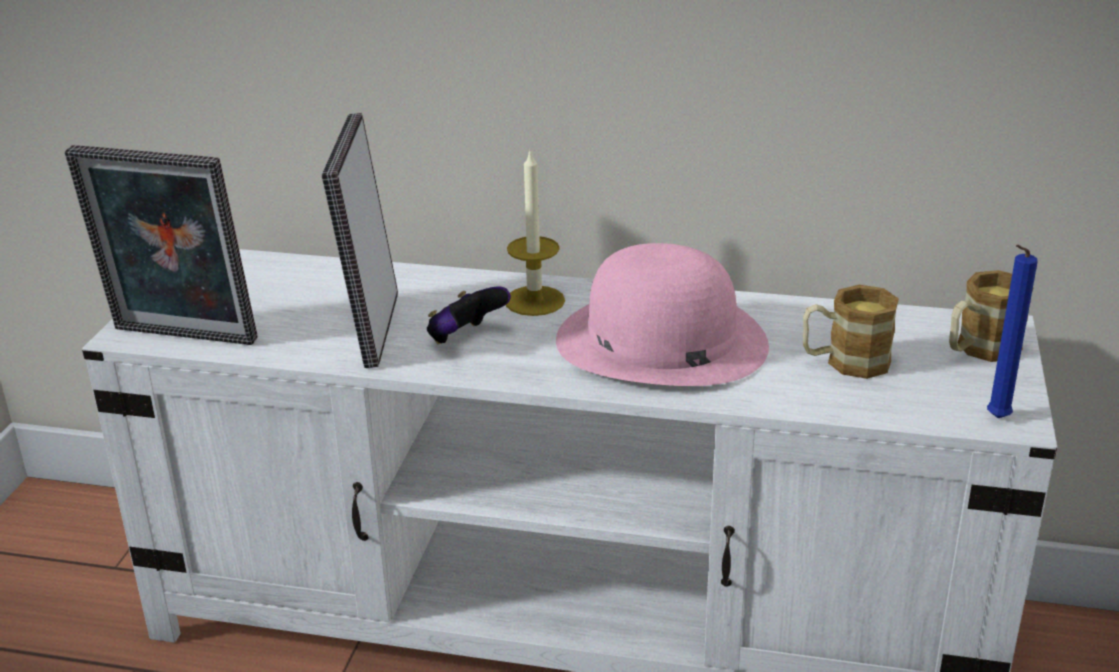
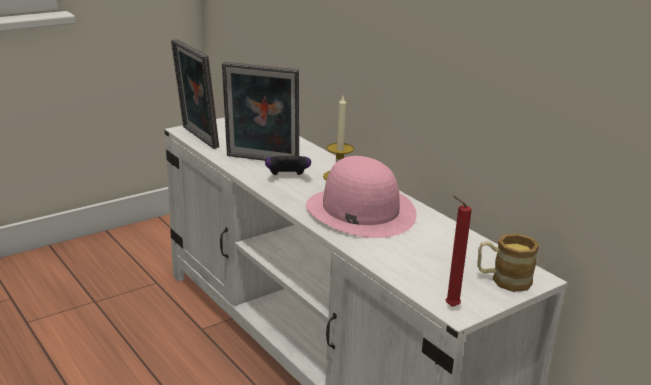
camera: 40 degrees right, 5 degrees down
picture frame [322,113,398,368] -> picture frame turned 120 degrees counterclockwise [222,62,299,161]
mug [803,285,899,379] -> none
blue candle [987,245,1038,418] -> red candle [446,195,472,307]

